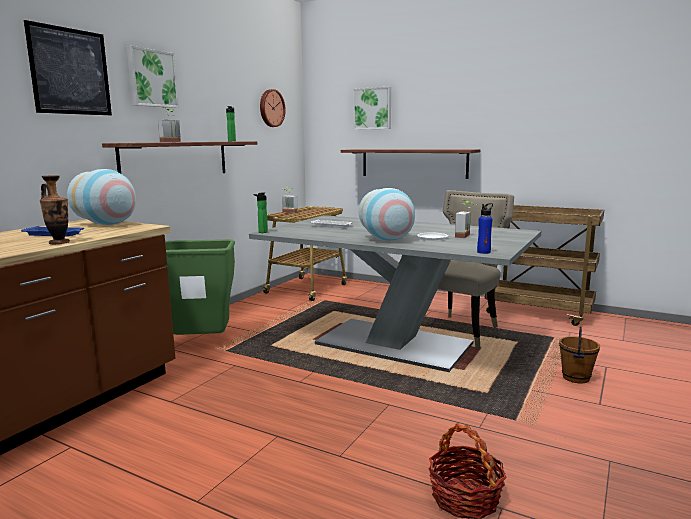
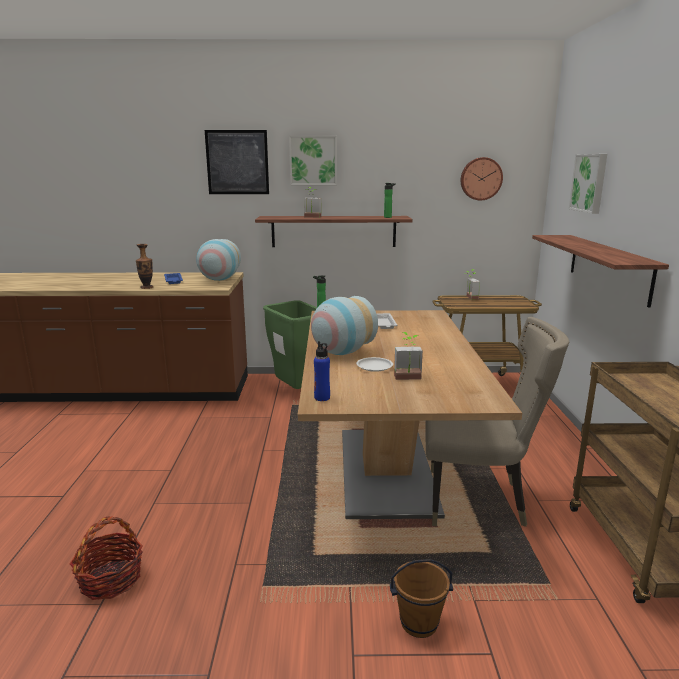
camera: 60 degrees right, 5 degrees up
grey dining table [249,215,541,372] -> brown dining table [298,310,522,519]

